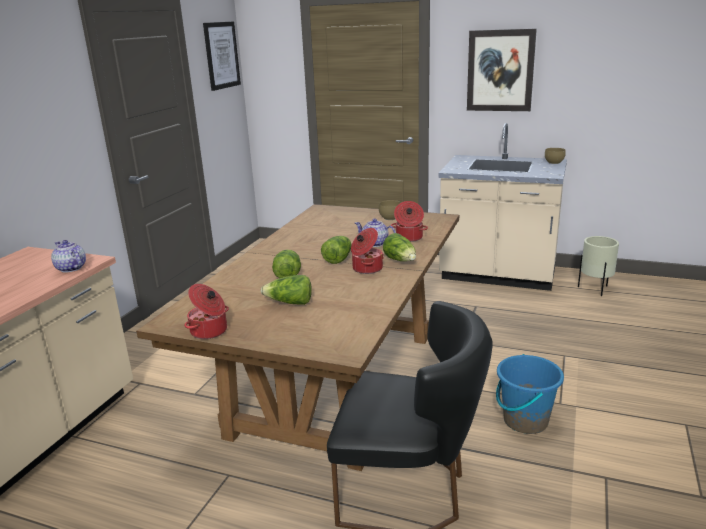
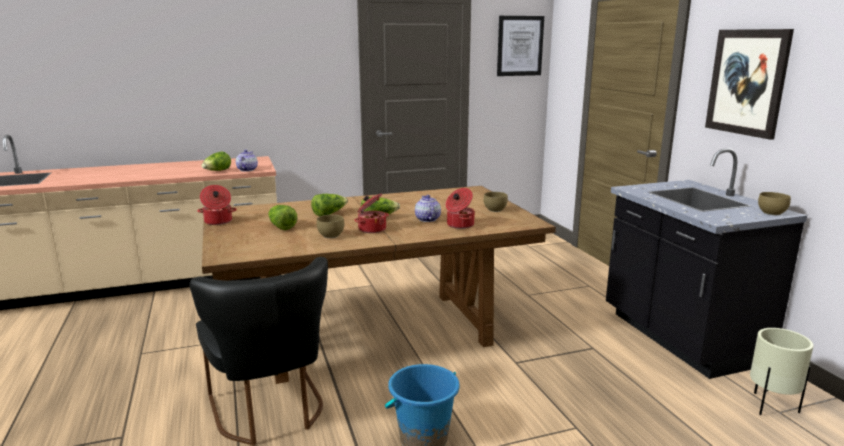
camera: 50 degrees right, 5 degrees down
lettuce [383,233,416,261] -> lettuce moved to [201,151,231,171]
beige counter [439,123,567,291] -> black counter [606,148,807,379]
none -> brown bowl [317,215,344,238]

